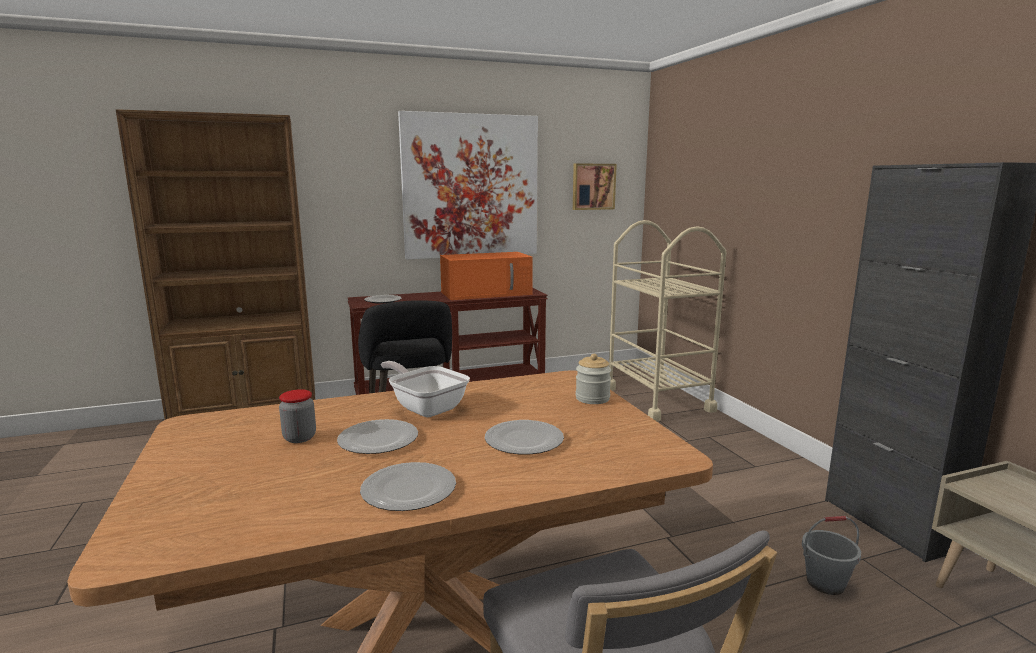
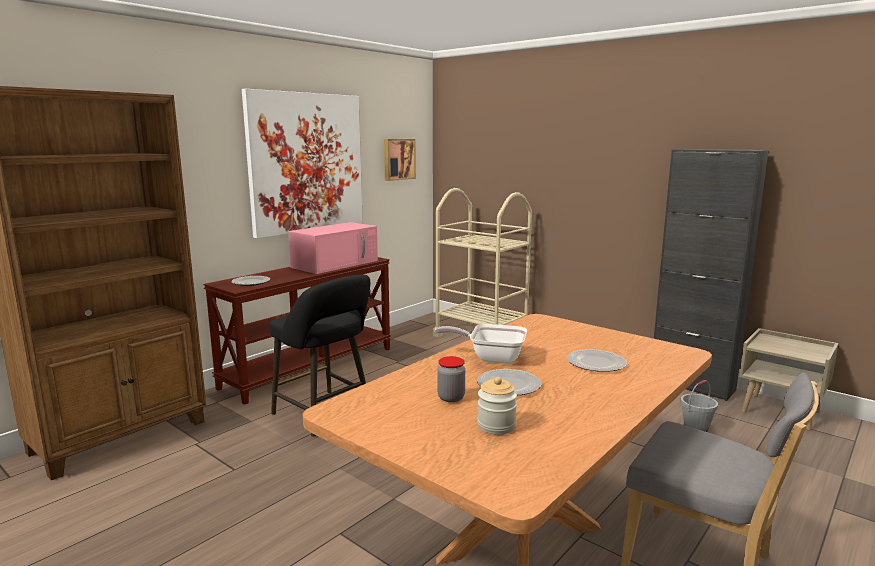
camera: 30 degrees left, 0 degrees up
plate [360,462,456,511] -> none
orange microwave [440,252,533,300] -> pink microwave [288,222,378,274]
jar [576,354,611,404] -> jar moved to [478,377,517,435]

